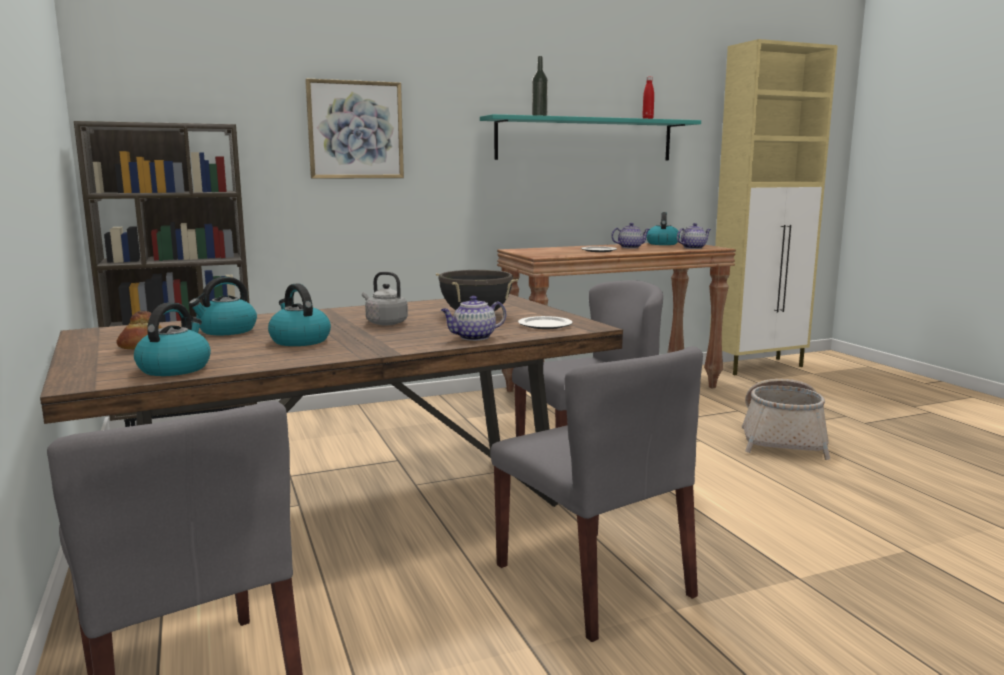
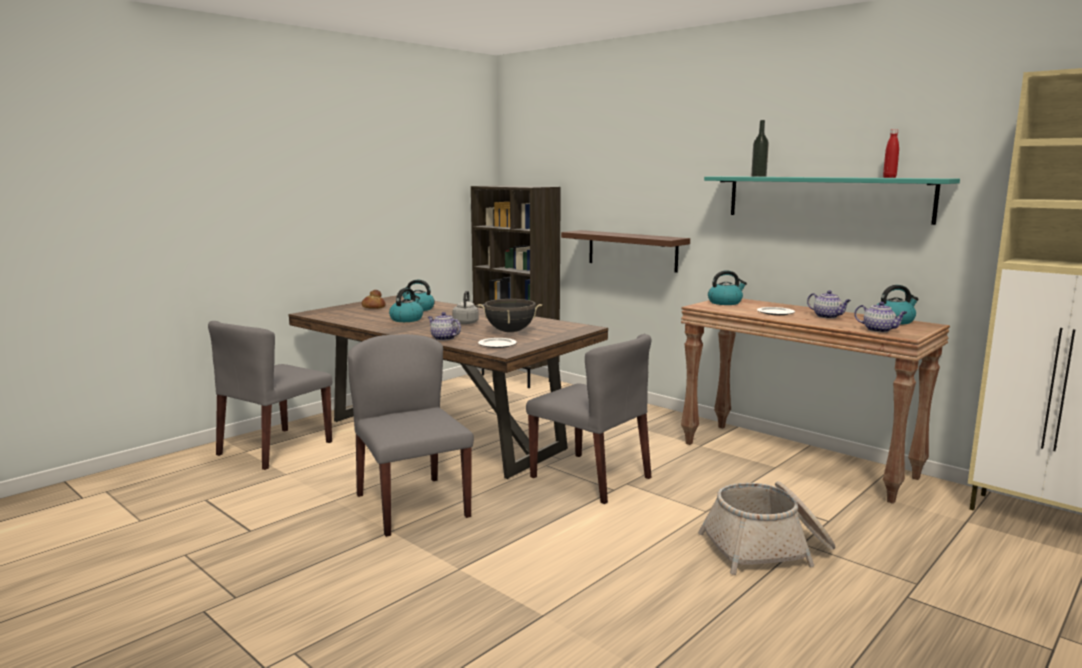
camera: 65 degrees right, 0 degrees up
kettle [134,302,211,376] -> kettle moved to [708,270,747,305]
picture [305,78,404,179] -> none
grey chair [491,346,703,642] -> grey chair turned 120 degrees clockwise [348,334,474,537]
none -> brown shelf [561,230,690,273]

